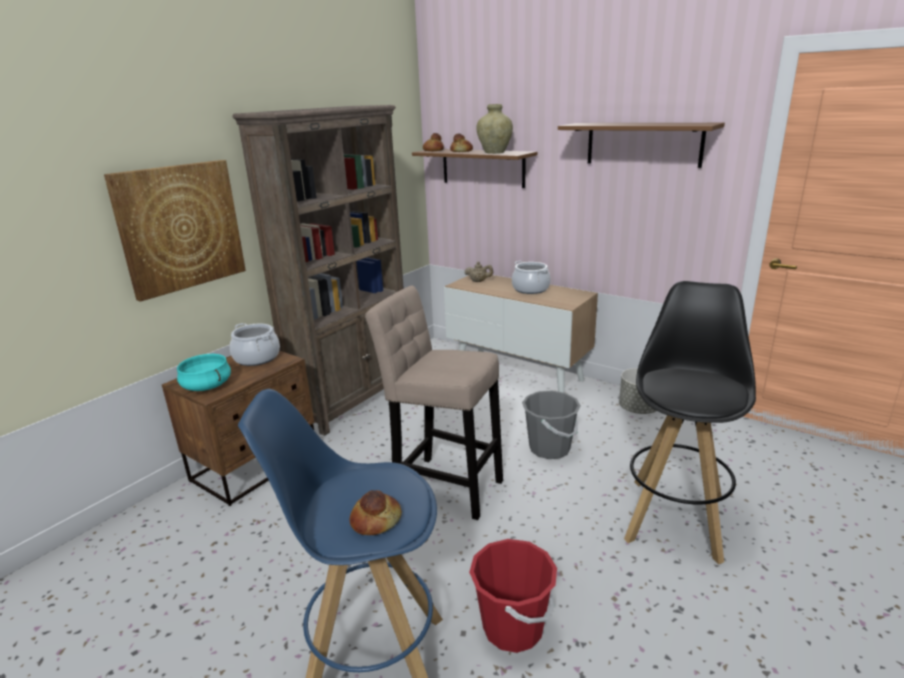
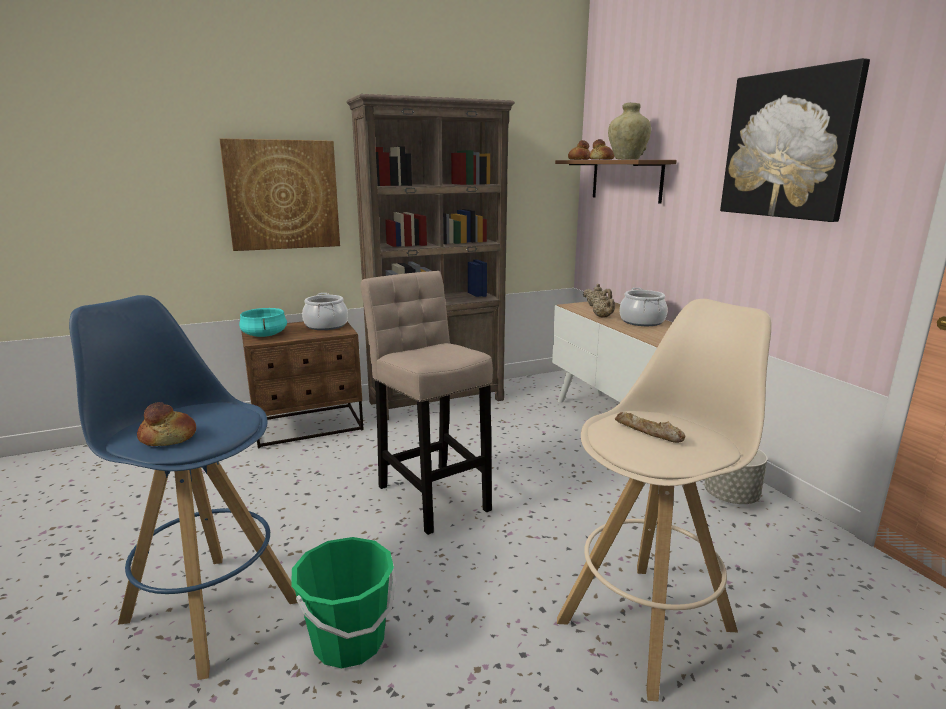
camera: 30 degrees right, 5 degrees down
red bucket [469,539,557,653] -> green bucket [291,537,396,668]
grey bucket [522,391,581,459] -> none
brown shelf [558,123,725,168] -> picture [720,58,870,222]
black stool [624,281,756,564] -> beige stool [557,299,771,701]
none -> beige teapot [591,293,615,318]
none -> bread [615,412,686,443]

